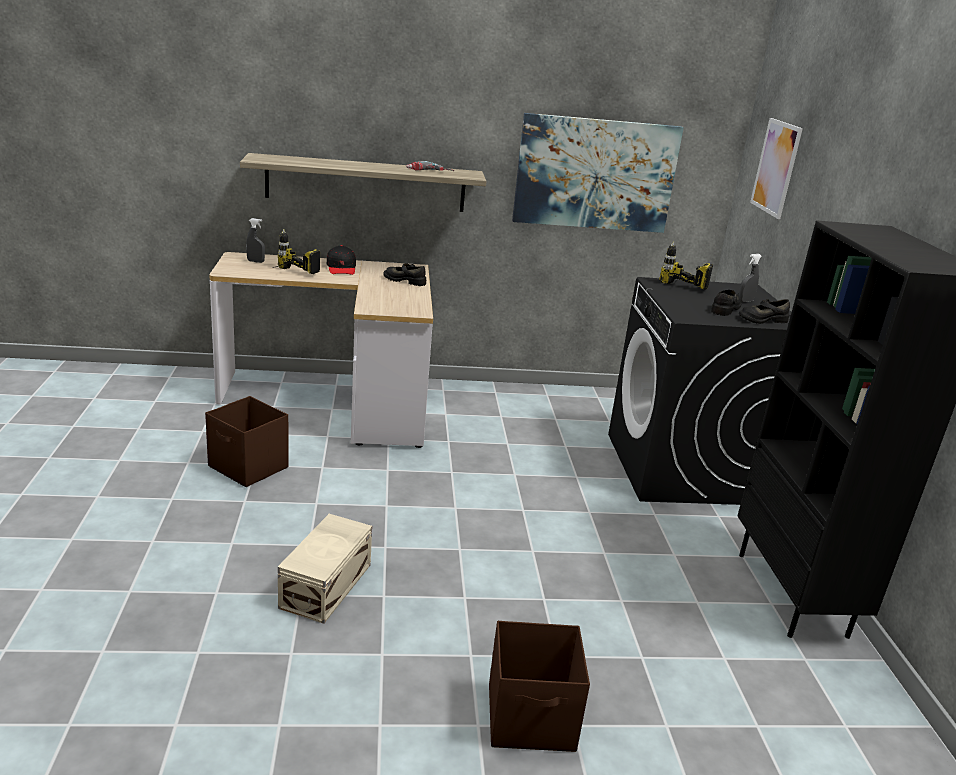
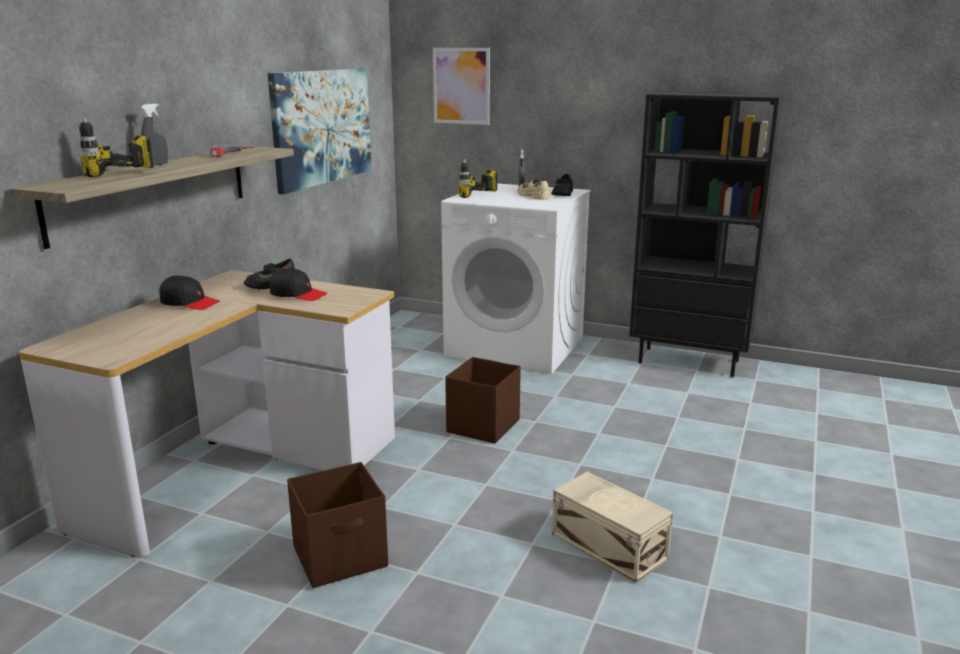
camera: 60 degrees left, 5 degrees down
grey spray bottle [246,218,265,263] -> grey spray bottle moved to [141,104,168,166]
power drill [273,229,320,274] -> power drill moved to [79,117,154,177]
brown storage box [489,621,590,752] -> brown storage box moved to [445,357,521,444]
black washing machine [608,277,792,505] -> white washing machine [441,183,590,374]
black shoe [711,290,742,316] -> beige shoe [517,180,550,200]
none -> black cap [270,267,327,301]

